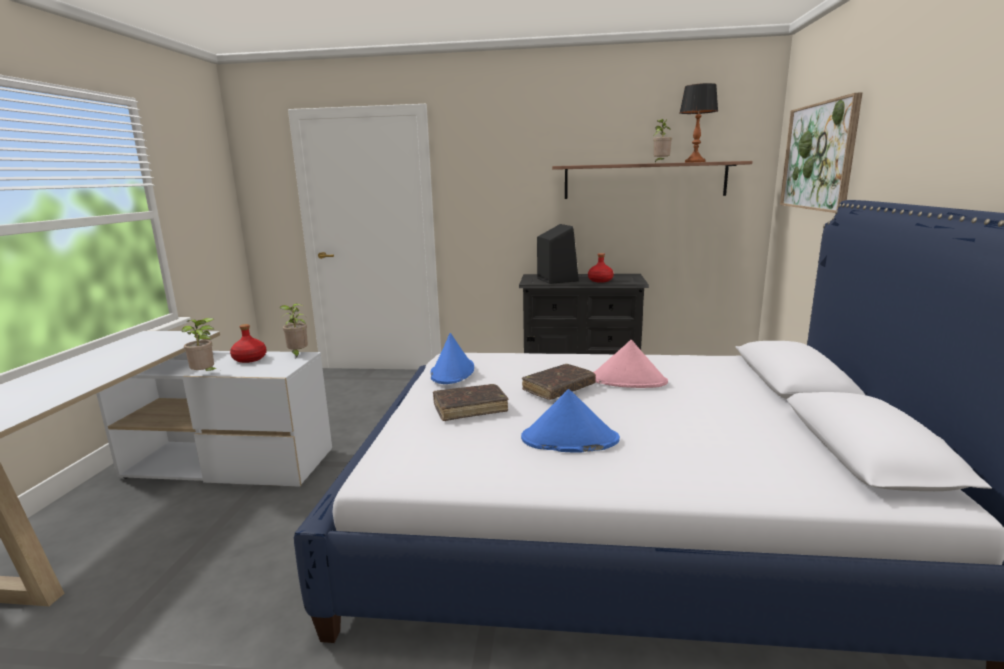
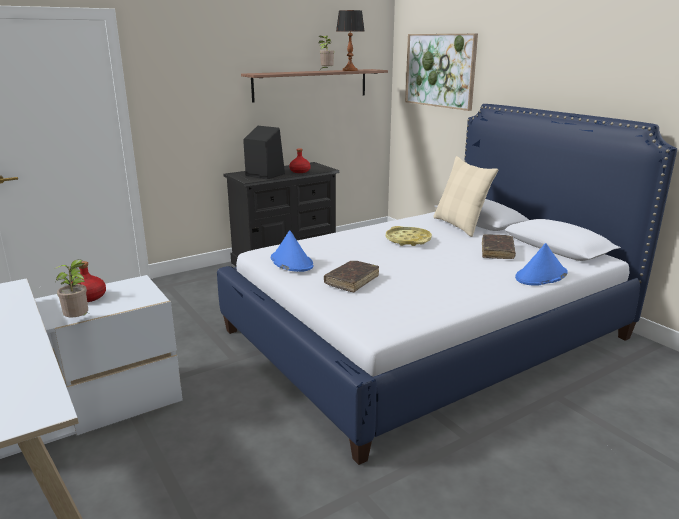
camera: 40 degrees left, 5 degrees up
potted plant [279,304,308,358] -> none
blue hat [521,389,620,453] -> blue hat moved to [515,243,568,286]
brown book [522,364,596,400] -> brown book moved to [482,234,516,259]
pink hat [593,340,668,388] -> yellow tray [386,226,432,246]
none -> beige pillow [433,156,498,237]

